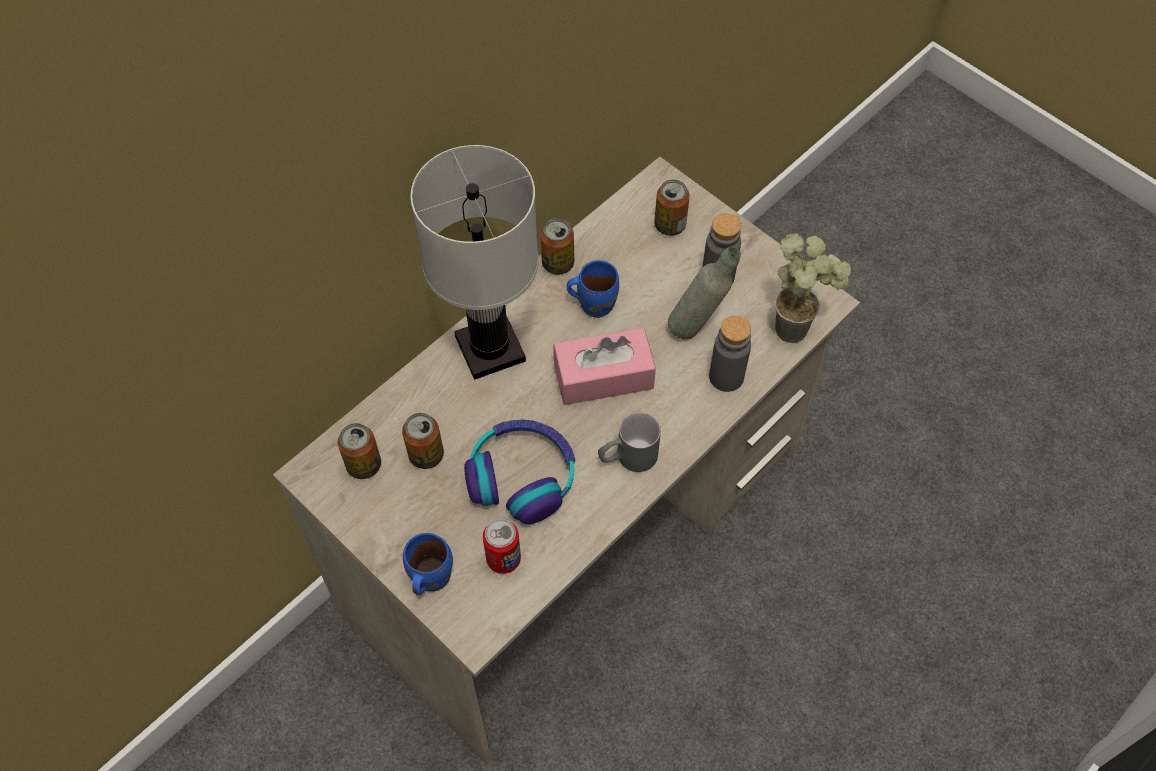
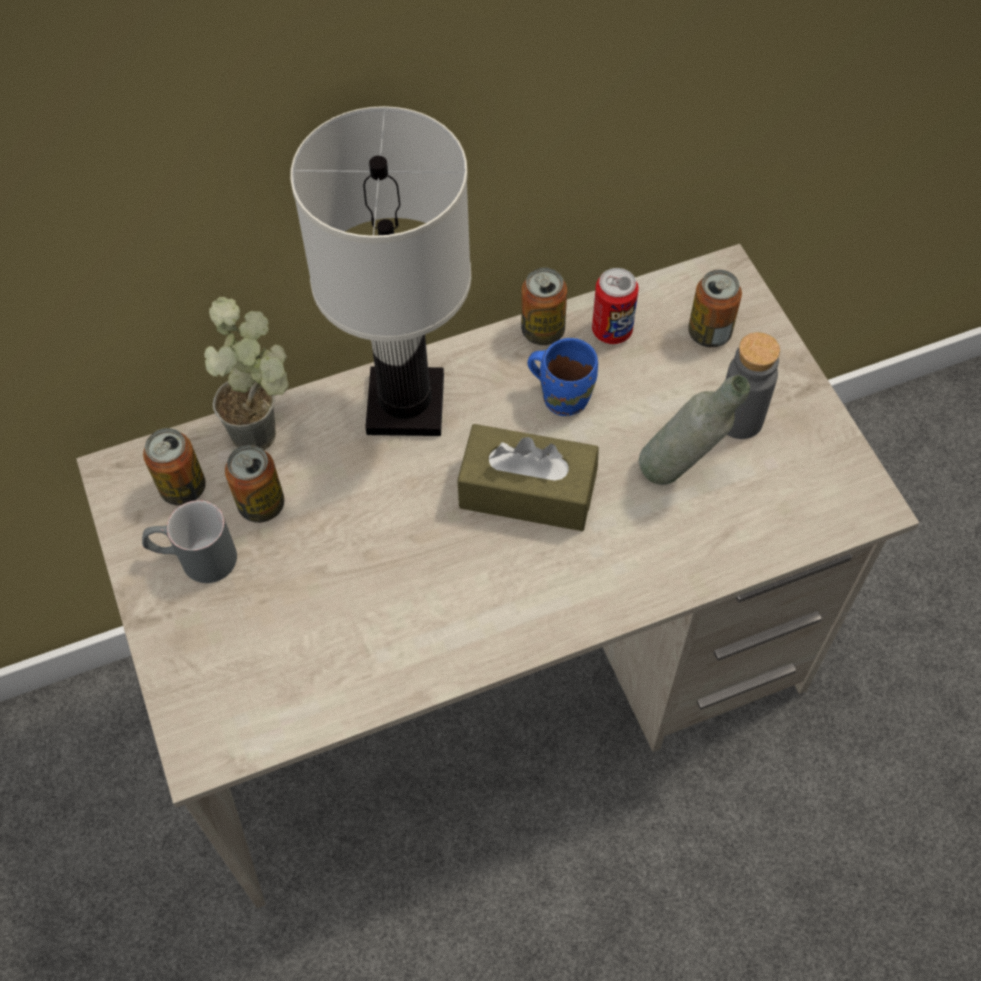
camera: 25 degrees right, 0 degrees up
blue mug [403,533,453,595] -> none
headphones [464,420,575,524] -> none
can [483,519,521,574] -> can moved to [592,268,639,344]
pink tissue box [553,328,656,405] -> brown tissue box [457,424,599,531]
grey mug [598,412,661,472] -> grey mug moved to [142,500,237,583]
grey bottle [709,316,751,392] -> none
potted plant [775,233,851,343] -> potted plant moved to [204,297,289,450]

